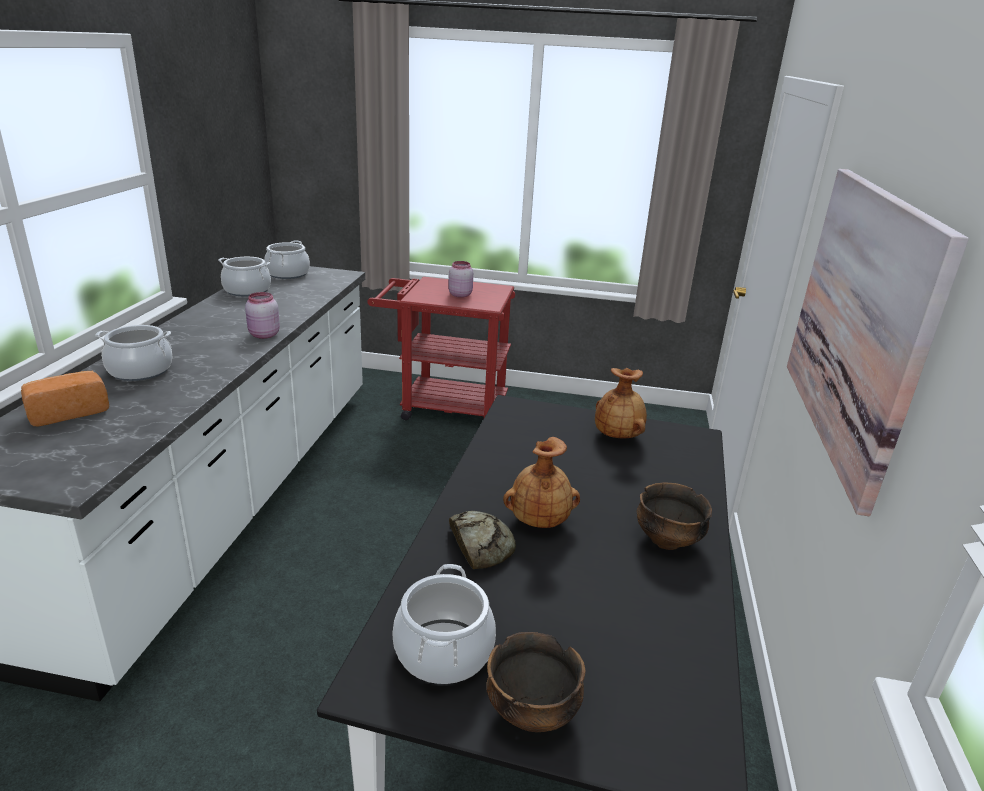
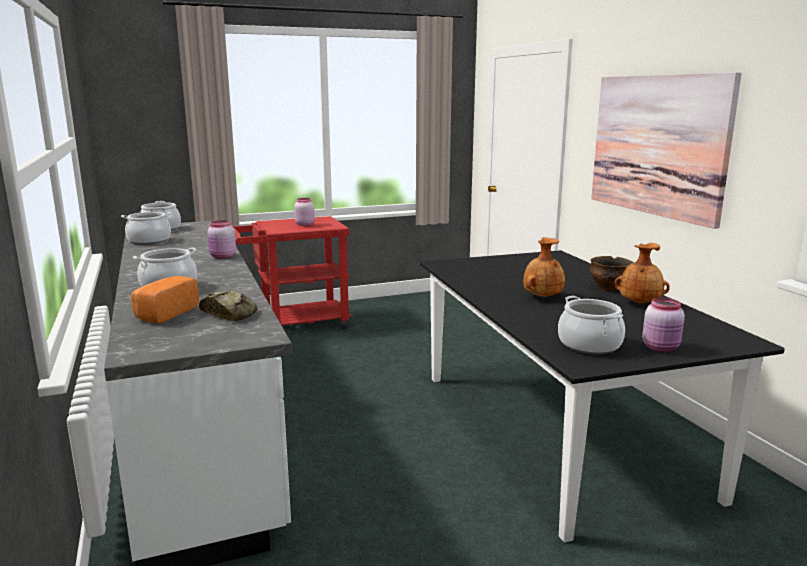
camera: 30 degrees left, 10 degrees down
bread [449,511,516,569] -> bread moved to [199,291,257,321]
bowl [486,632,585,732] -> pink jar [642,298,685,352]
brown vase [595,368,647,438] -> brown vase moved to [614,243,670,304]

